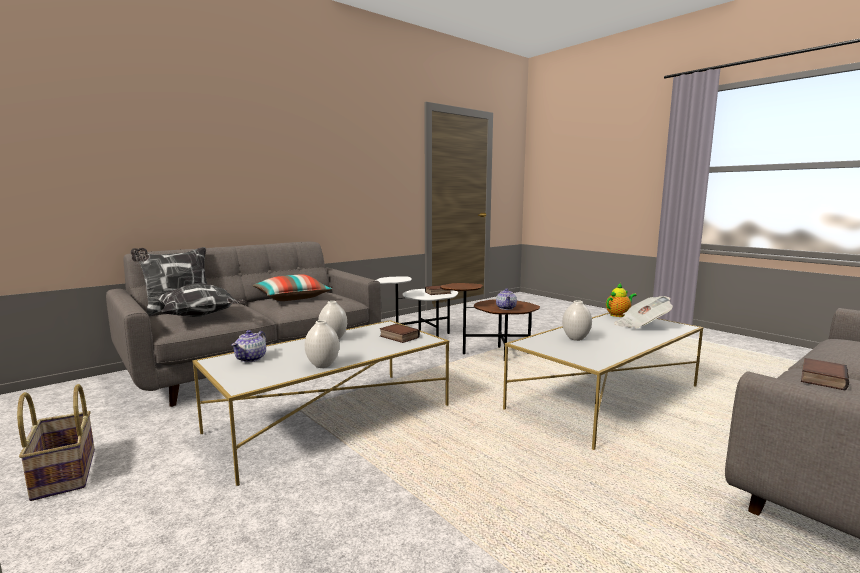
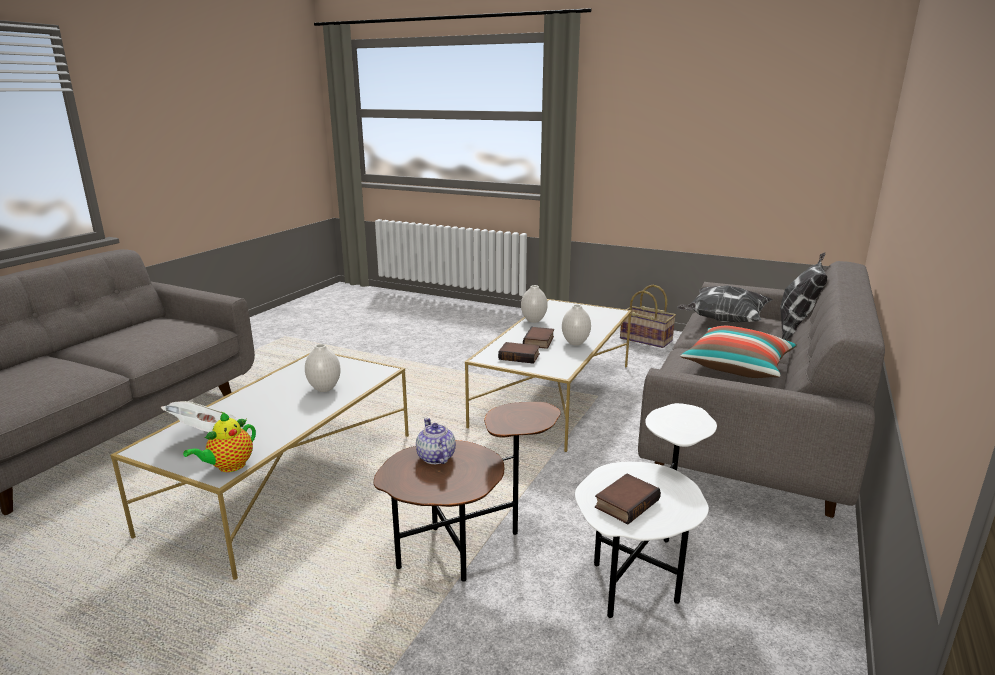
camera: 155 degrees right, 10 degrees up
teapot [232,330,266,362] -> none
book [801,358,849,391] -> book moved to [523,327,554,349]

